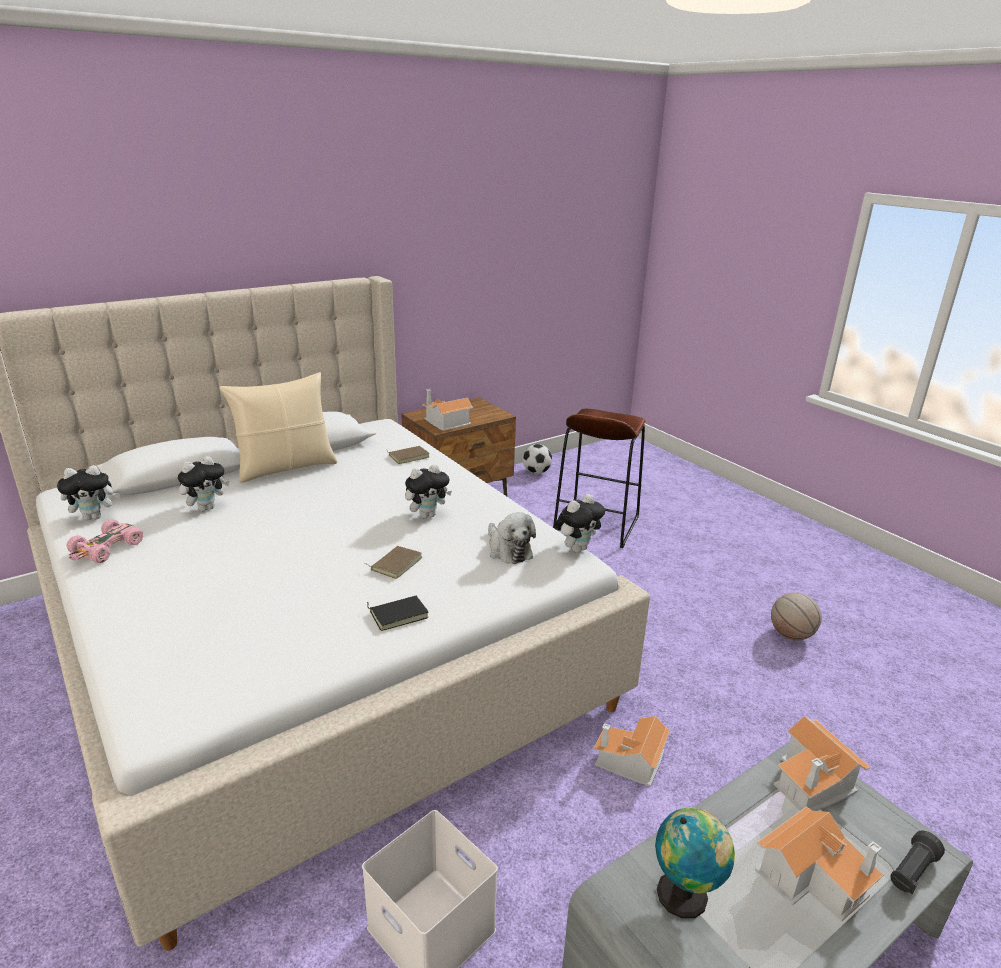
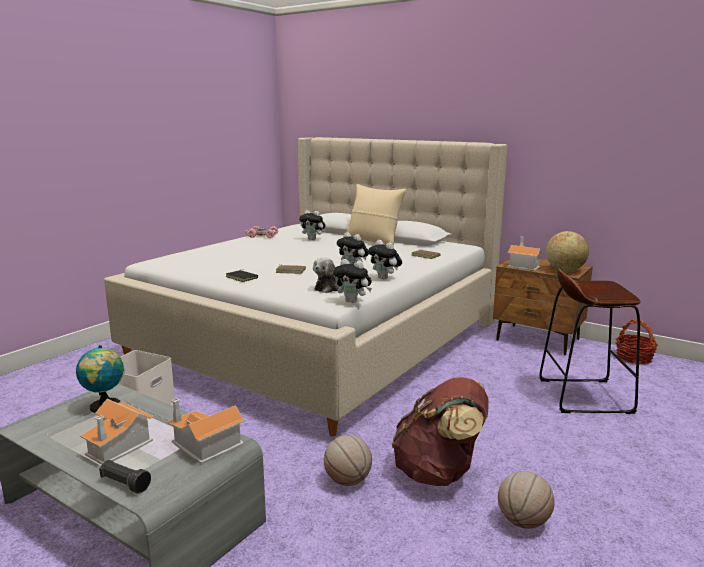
camera: 70 degrees right, 10 degrees down
plush toy [57,465,120,520] -> plush toy moved to [368,240,402,280]
football [522,444,552,474] -> basket [616,320,658,364]
toy house [593,716,670,786] -> none
none -> basketball [324,435,372,486]
none -> brown backpack [392,377,489,486]
none -> globe [546,231,589,272]

